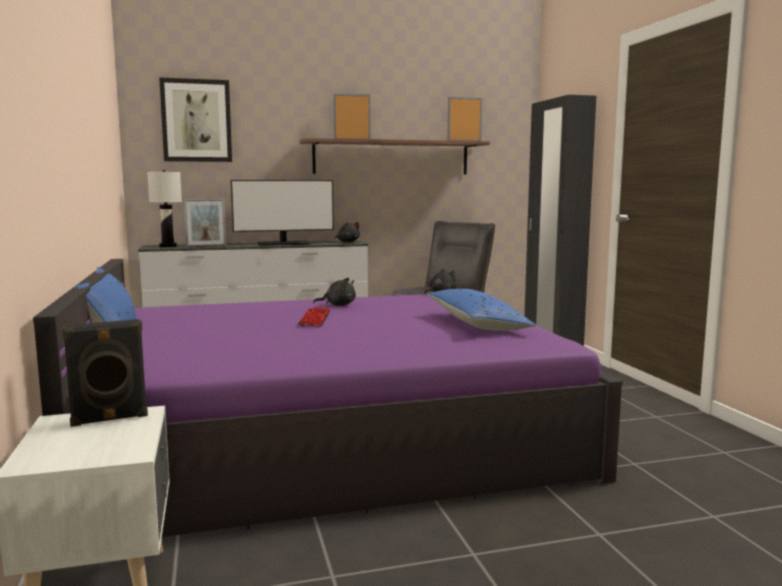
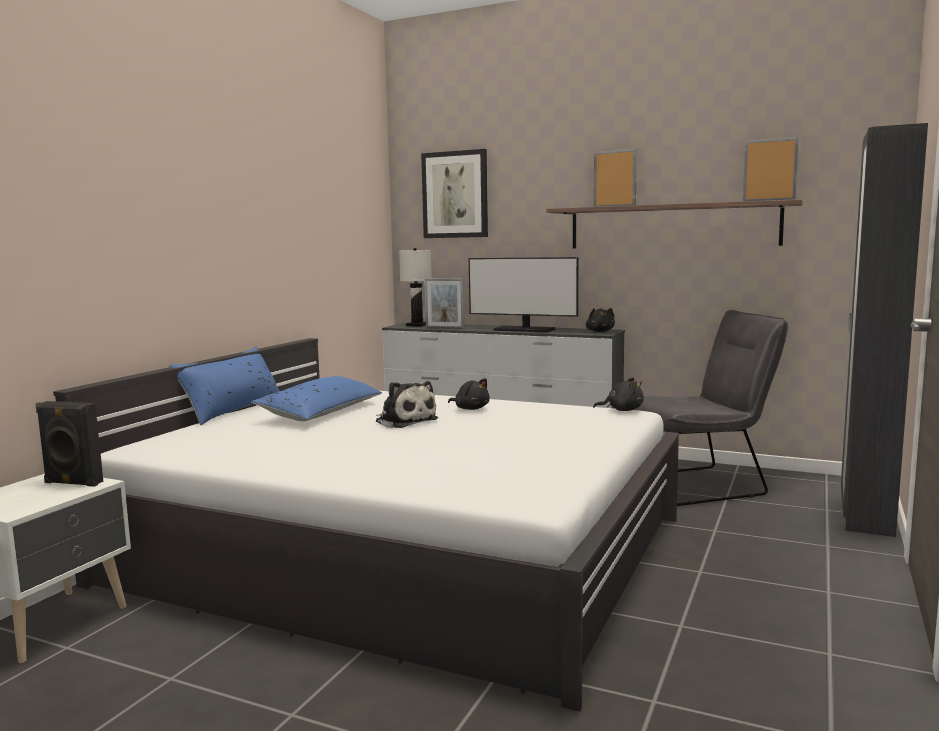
camera: 40 degrees right, 0 degrees up
purple bed [33,259,623,537] -> white bed [53,338,679,712]
keyboard [298,307,330,327] -> plush toy [376,381,438,428]
blue pillow [428,289,536,331] -> blue pillow moved to [251,376,382,421]

